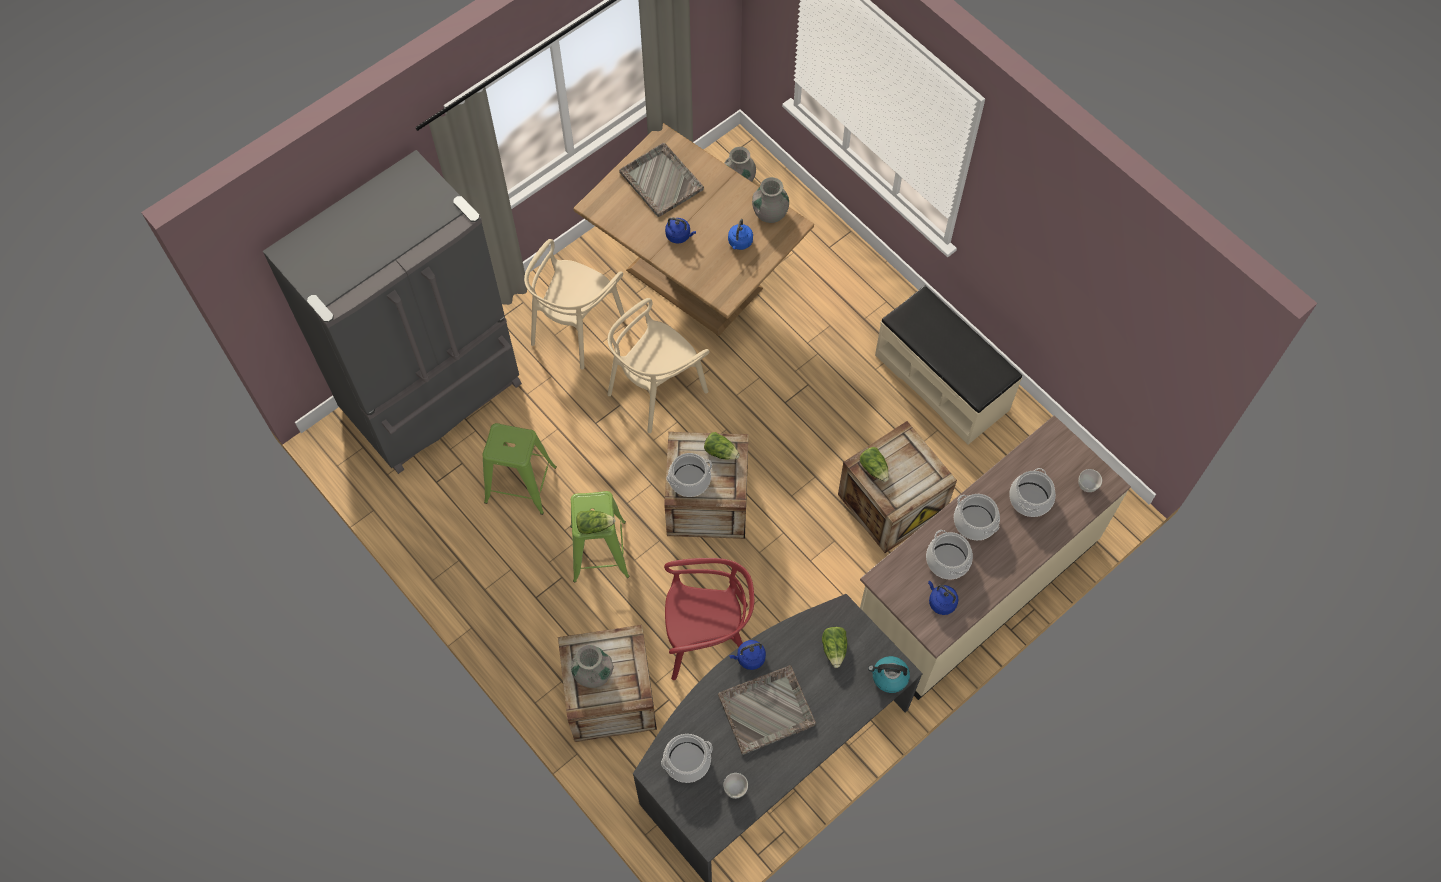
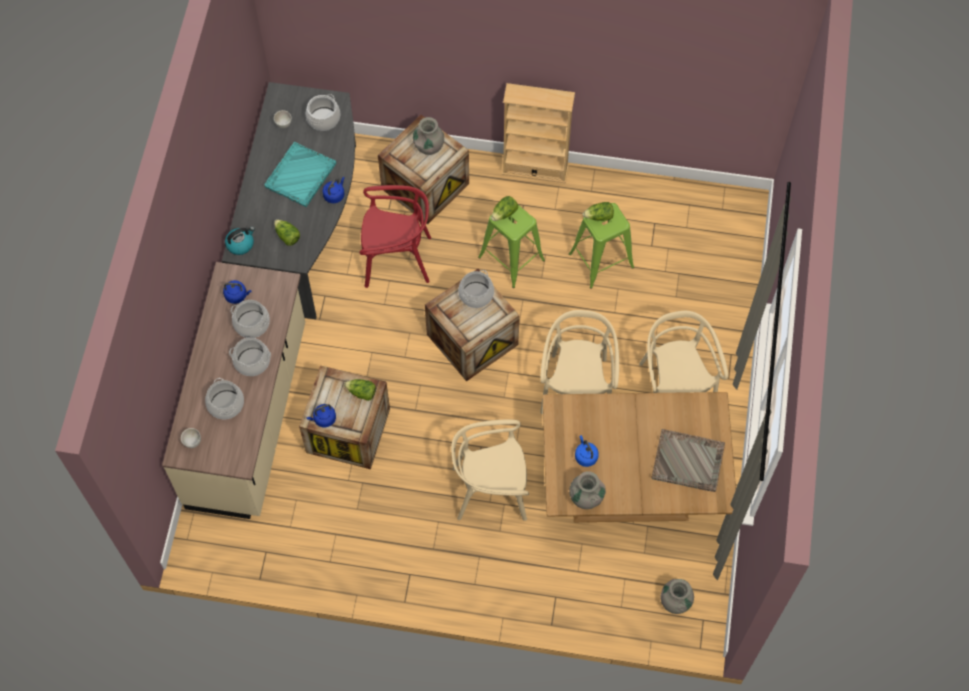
camera: 140 degrees right, 0 degrees up
grey fridge [263,150,522,474] -> none
red chair [664,558,754,680] -> red chair turned 135 degrees counterclockwise [360,185,431,288]
blue kettle [665,217,696,244] -> blue kettle moved to [306,404,336,427]
lettuce [704,432,740,460] -> lettuce moved to [583,202,614,221]
grey tray [718,665,816,755] -> turquoise tray [264,142,336,207]
beige bench [875,286,1022,445] -> none
none -> beige chair [451,419,529,521]
none -> beige bookcase [502,83,575,183]

